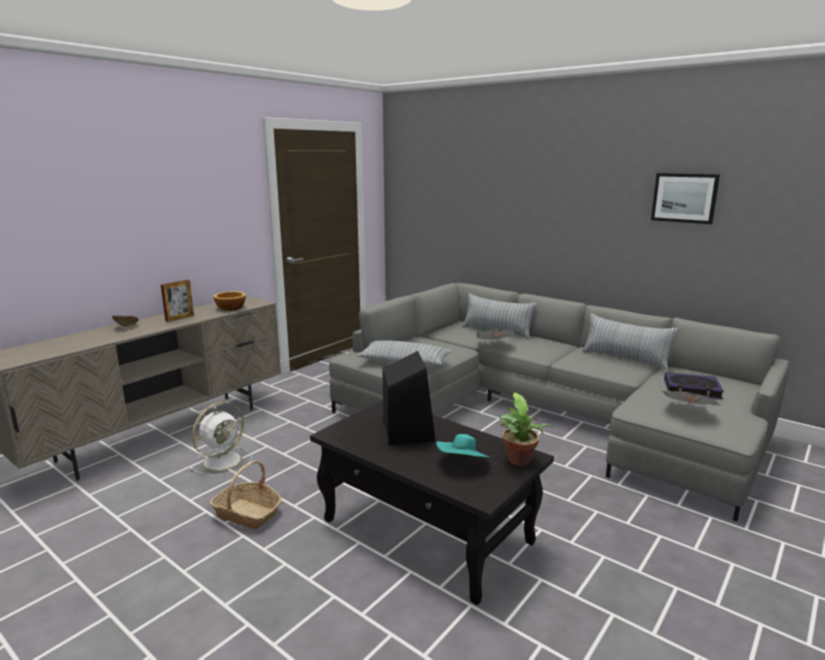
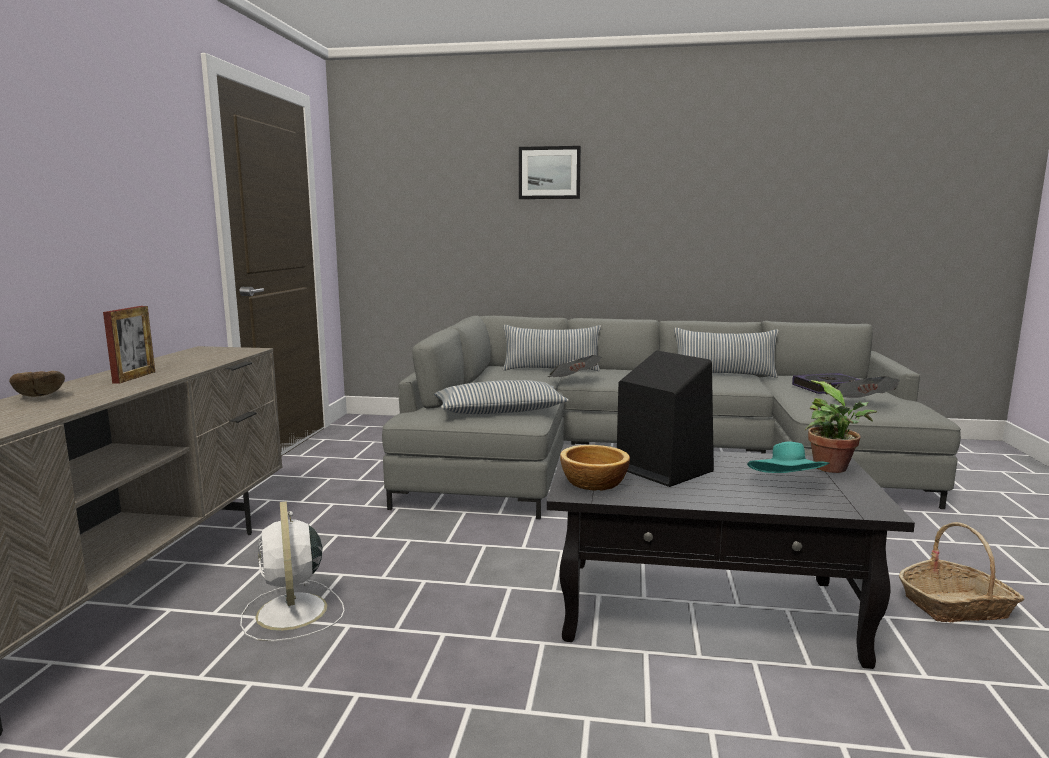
camera: 30 degrees left, 5 degrees down
white fan [190,402,252,476] -> white fan turned 150 degrees clockwise [240,501,345,642]
basket [209,460,281,529] -> basket moved to [899,522,1024,623]
bowl [213,291,246,311] -> bowl moved to [560,445,630,490]
picture [651,173,720,224] -> picture moved to [519,146,581,199]

